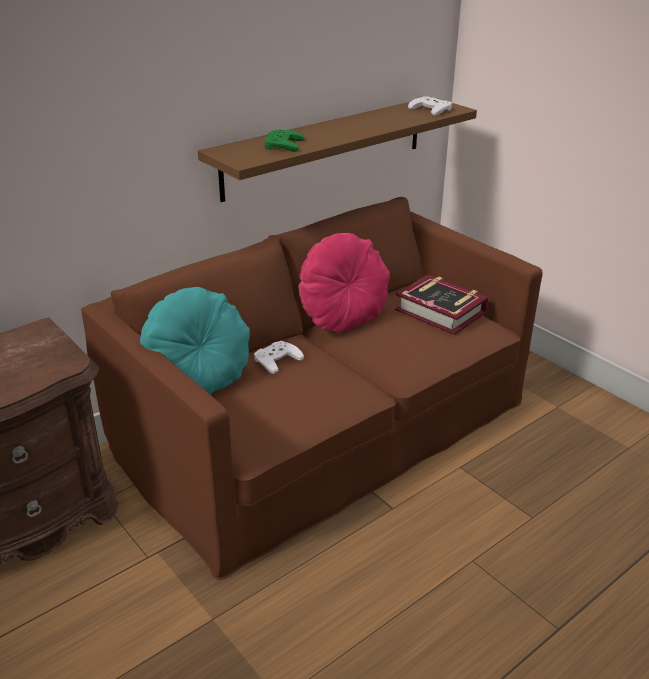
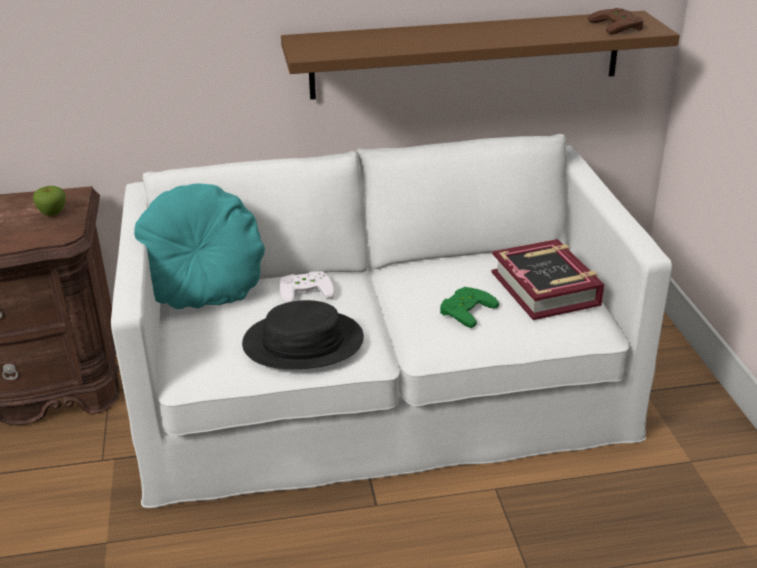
camera: 30 degrees right, 0 degrees up
brown sofa [81,197,543,580] -> white sofa [111,134,672,508]
green game controller [265,130,305,152] -> green game controller moved to [440,287,499,328]
pink pillow [298,233,390,333] -> none
white game controller [408,96,452,116] -> brown game controller [588,8,644,34]
none -> apple [33,186,66,216]
none -> black hat [242,300,364,369]

